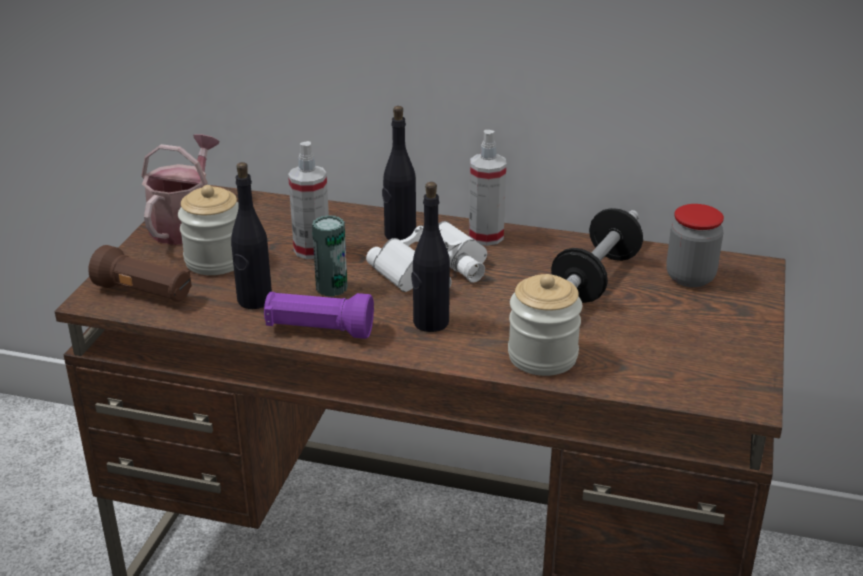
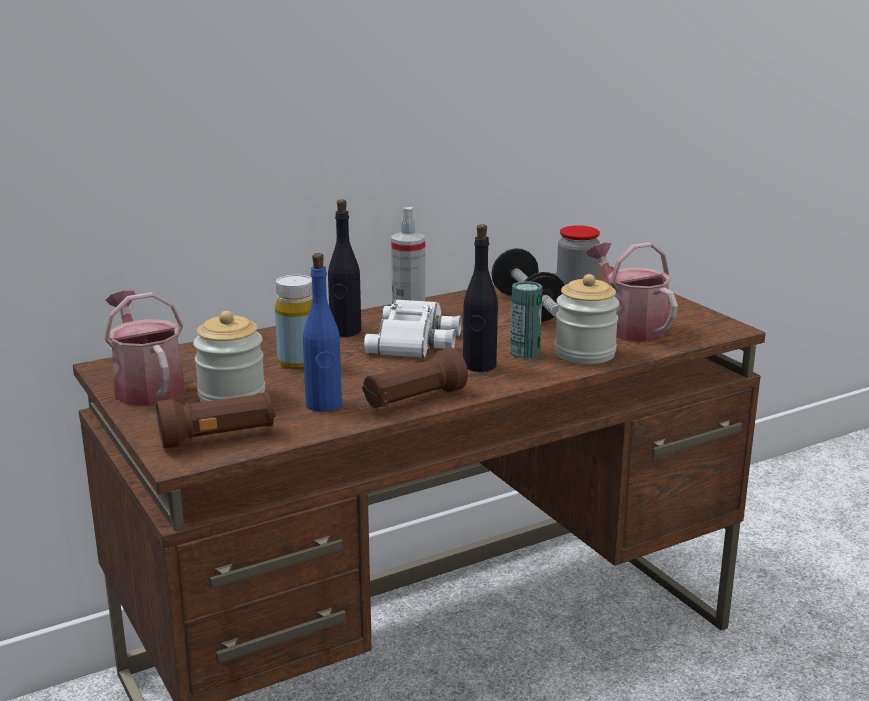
camera: 45 degrees left, 10 degrees down
black bottle [231,162,272,309] -> blue bottle [303,253,342,412]
purple flashlight [264,292,374,339] -> brown flashlight [362,348,468,408]
spray bottle [288,141,329,259] -> yellow bottle [275,275,313,369]
can [312,215,347,296] -> can moved to [510,281,542,359]
none -> watering can [587,242,678,342]

